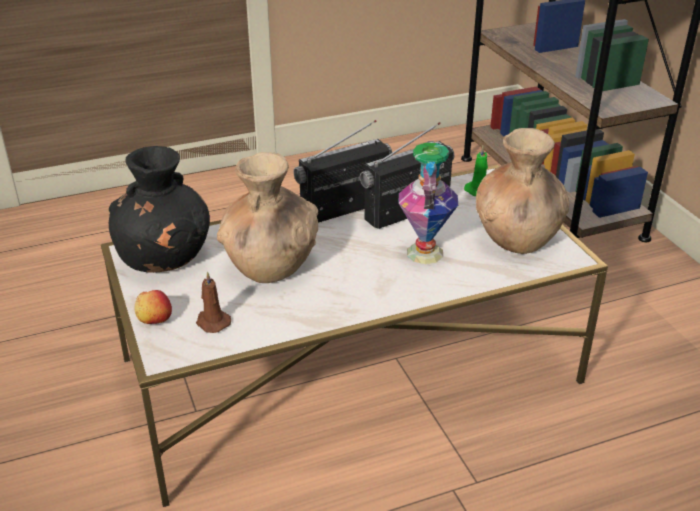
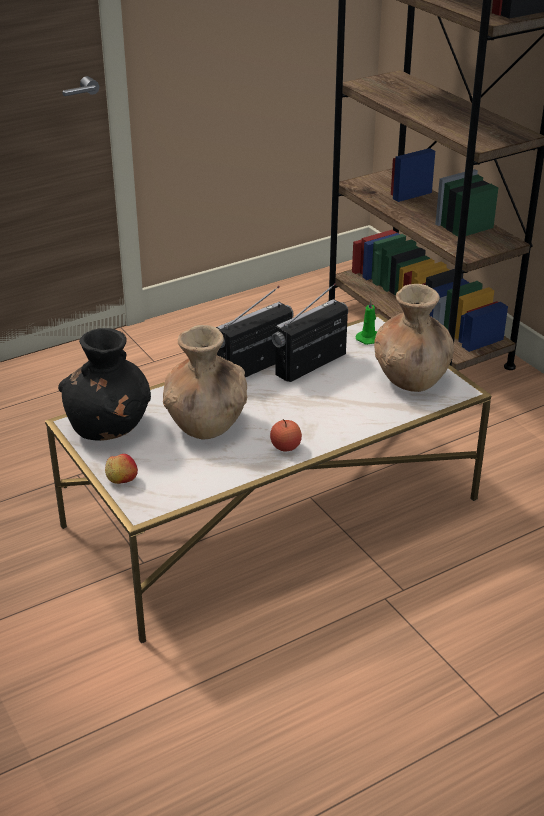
camera: 10 degrees left, 0 degrees up
brown candle [196,271,231,333] -> none
vase [398,141,458,264] -> none
none -> apple [270,419,302,451]

